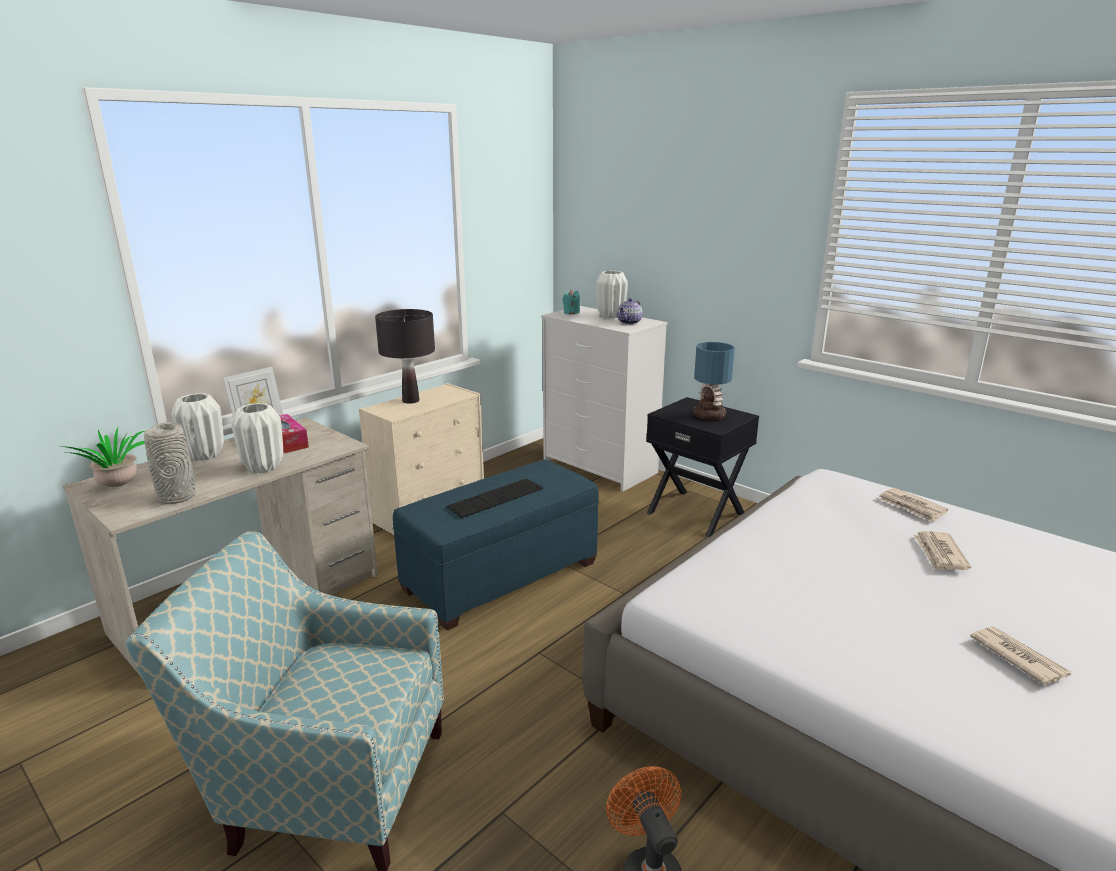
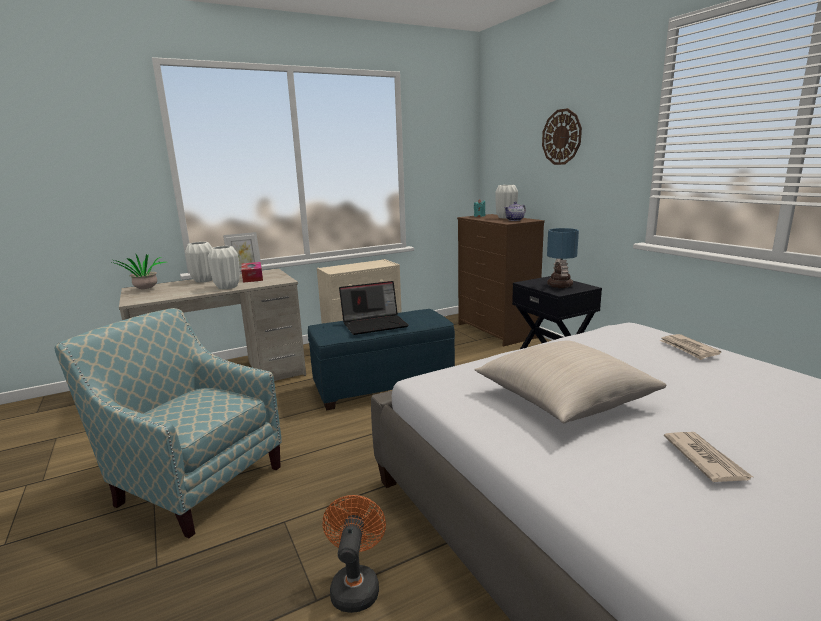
camera: 20 degrees right, 5 degrees down
grey vase [144,422,196,504] -> none
black table lamp [375,309,435,404] -> none
keyboard [446,479,543,518] -> laptop [339,281,409,335]
white dresser [541,306,668,492] -> brown dresser [457,214,545,346]
newspaper [913,531,971,571] -> none
none -> beige pillow [474,341,666,423]
none -> wall clock [542,108,582,165]

